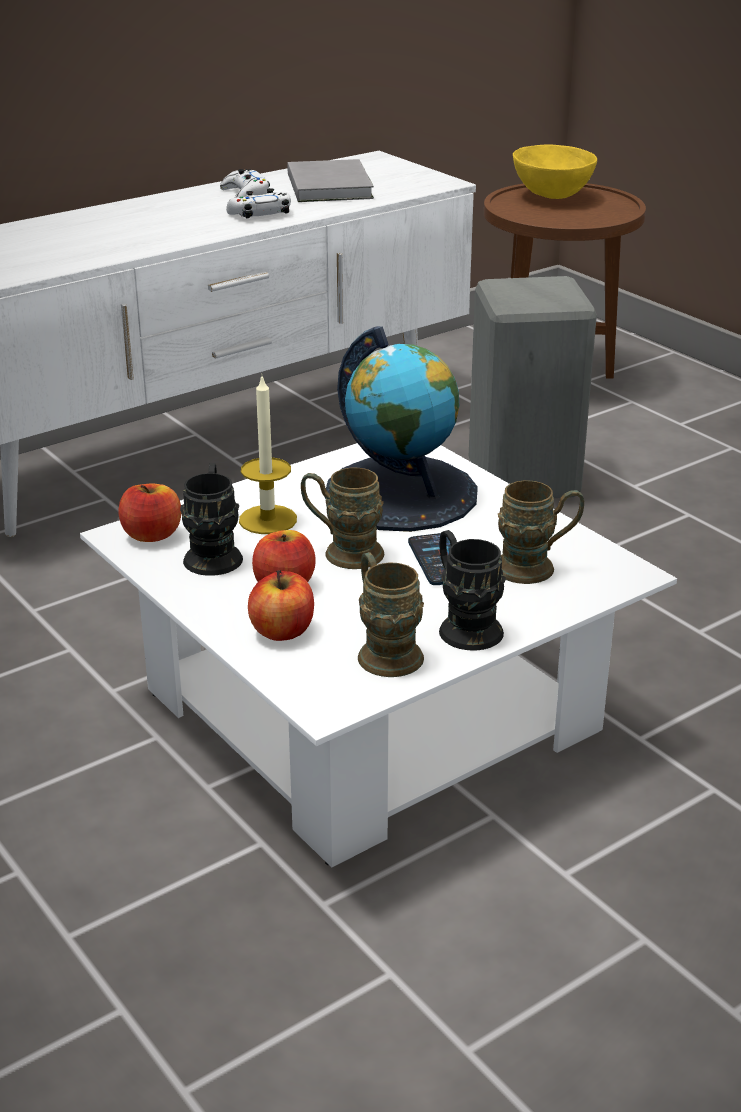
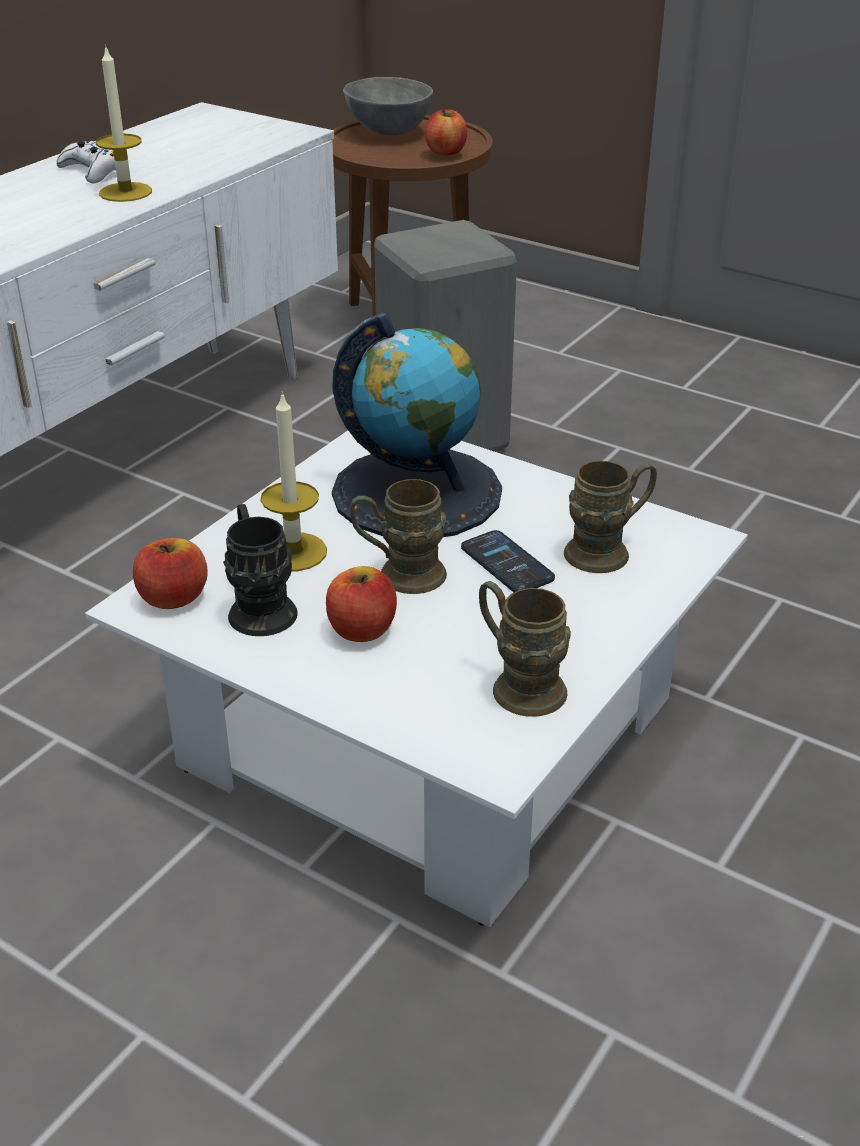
camera: 20 degrees left, 5 degrees up
white game controller [226,188,291,218] -> candle [96,45,152,202]
apple [248,570,314,641] -> apple moved to [425,107,467,155]
grey book [287,159,374,202] -> none
black mug [439,530,506,651] -> none
yellow bowl [513,144,597,199] -> grey bowl [343,77,433,136]

